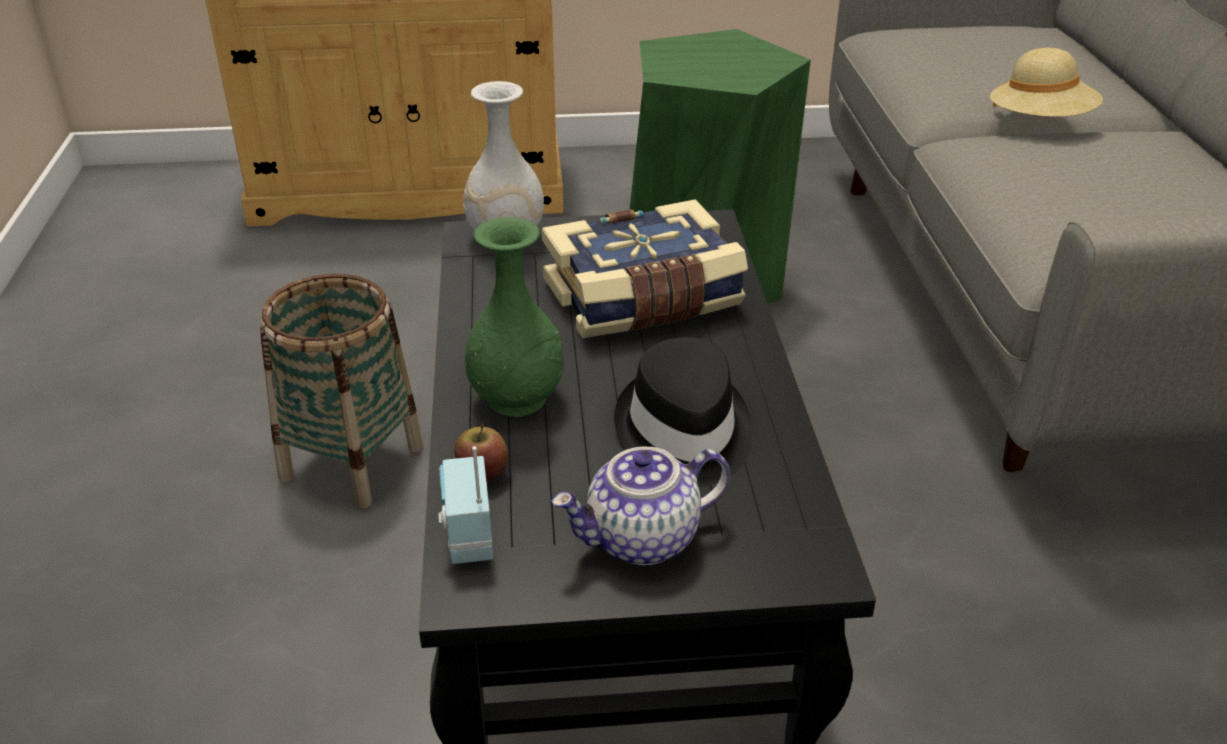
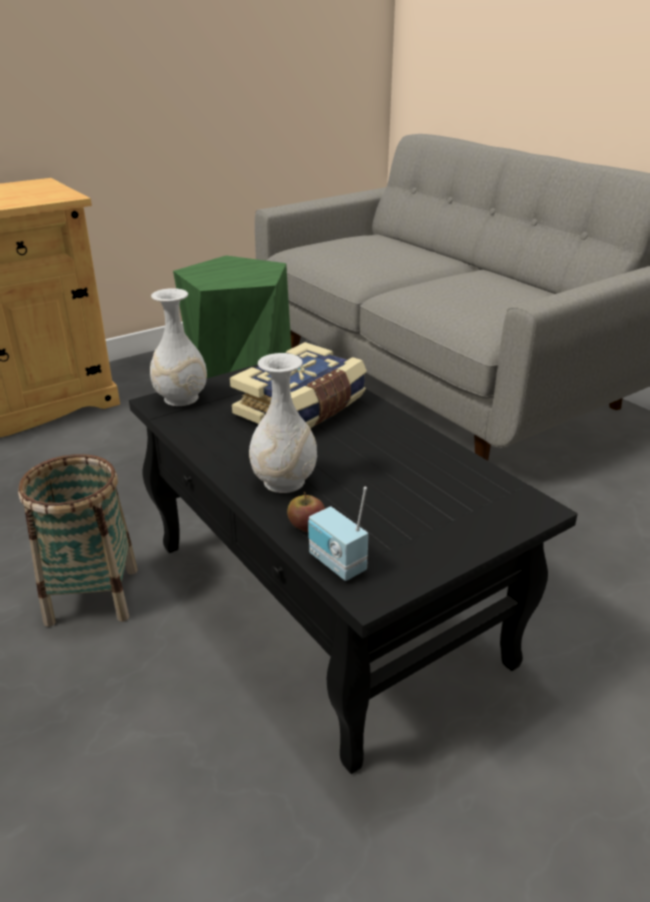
camera: 30 degrees left, 5 degrees down
green vase [465,217,564,417] -> white vase [249,353,317,493]
teapot [552,447,730,565] -> none
black hat [614,337,753,487] -> none
beige hat [990,48,1103,117] -> none

